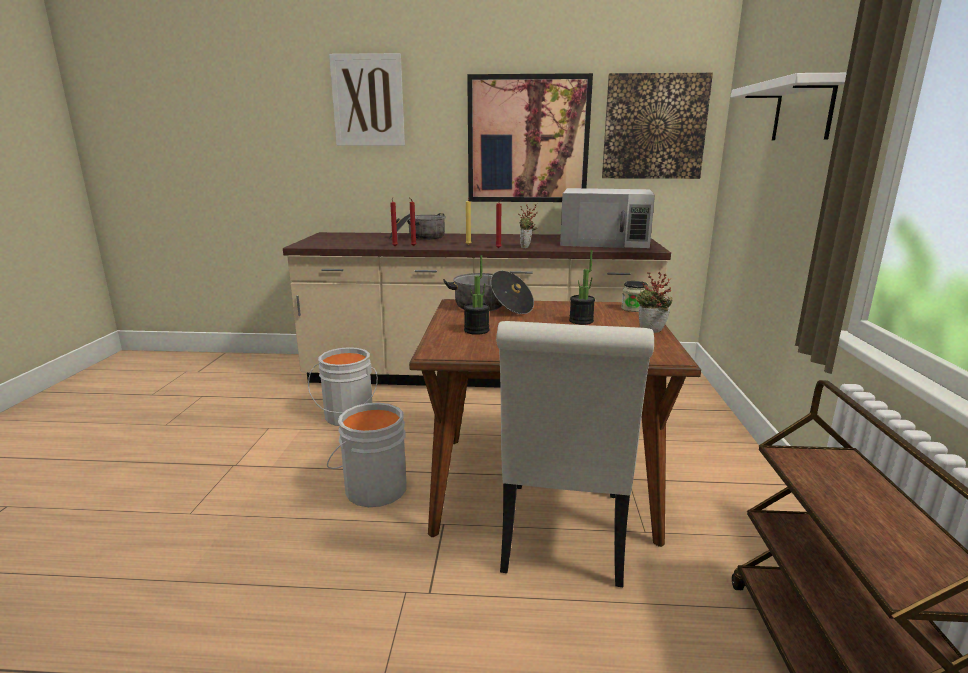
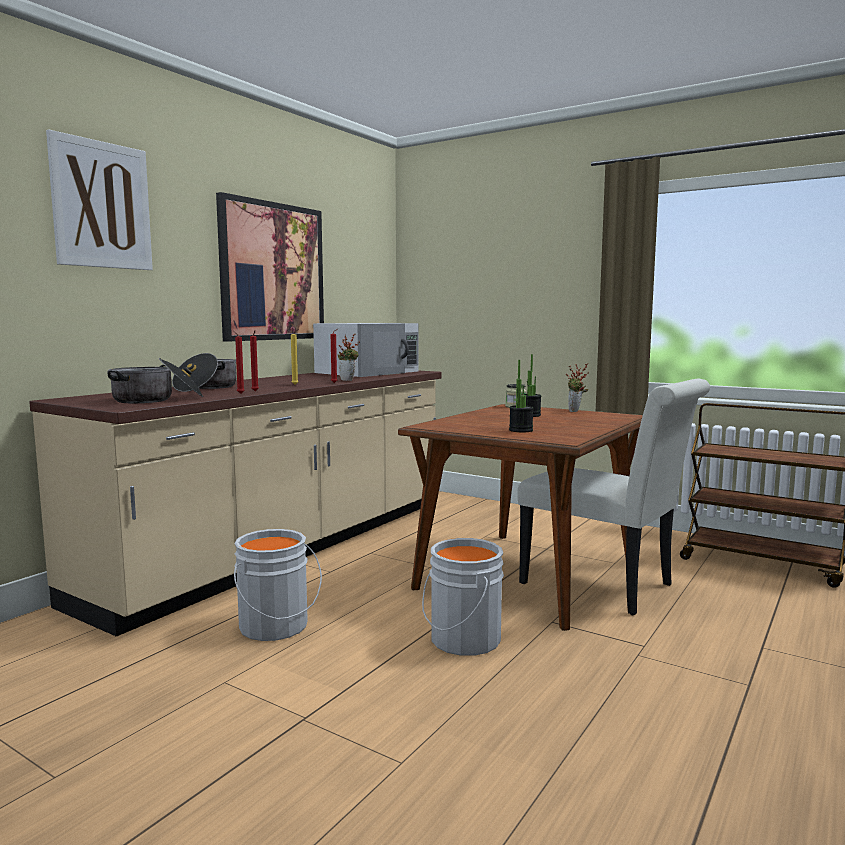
camera: 60 degrees left, 10 degrees down
cooking pot [443,270,534,314] -> cooking pot moved to [107,358,203,403]
picture [602,73,713,179] -> none
white shelf [731,73,847,140] -> none

